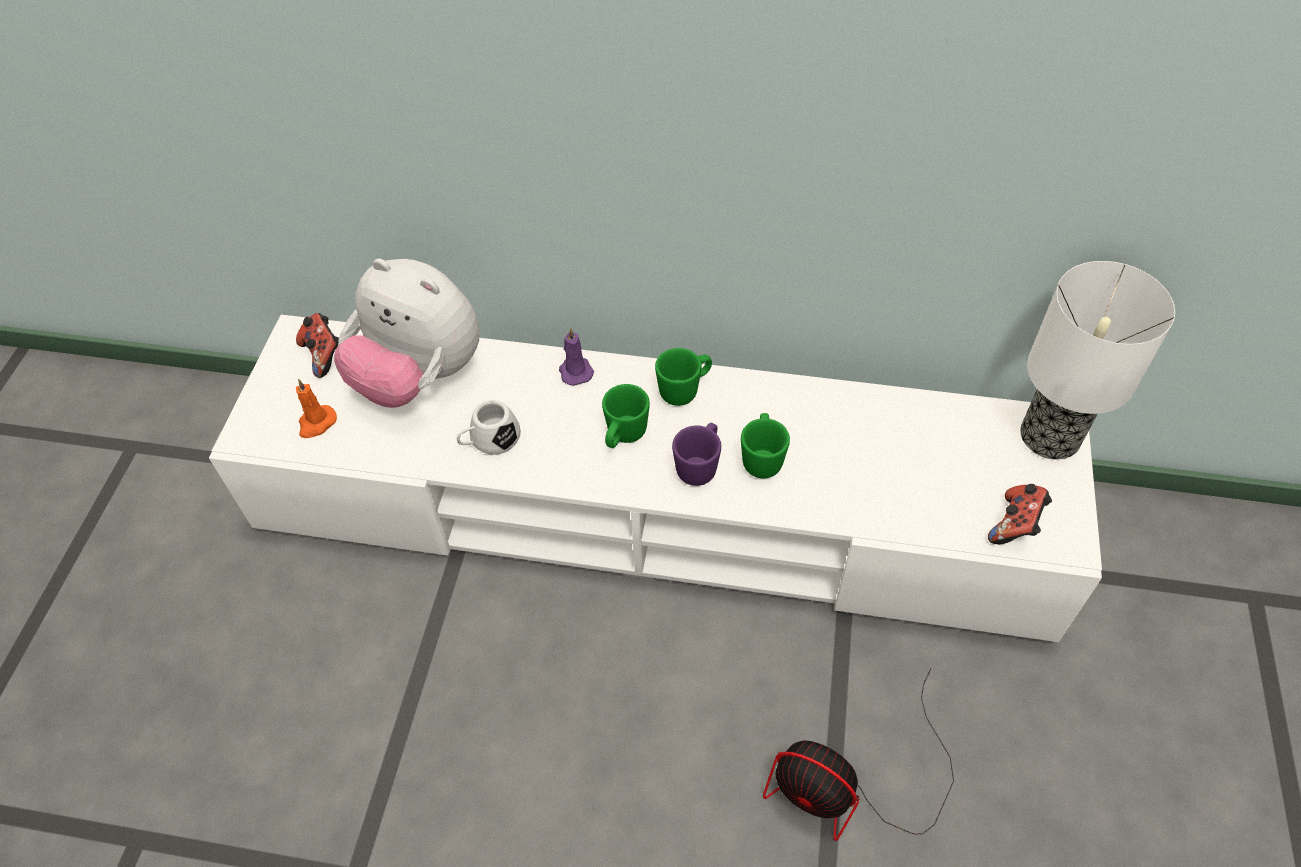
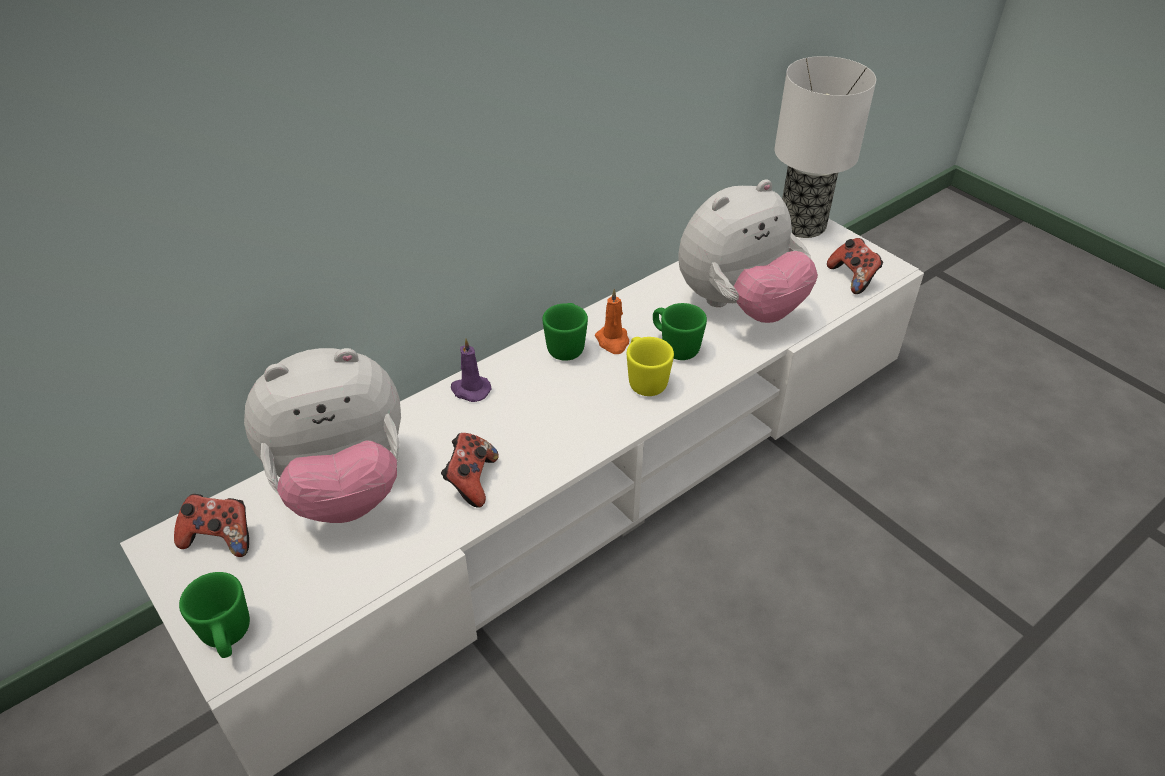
camera: 50 degrees left, 10 degrees down
orange candle [296,379,337,438] -> orange candle moved to [595,289,629,354]
white mug [457,400,521,455] -> game controller [441,433,499,508]
green mug [602,384,650,448] -> green mug moved to [179,572,250,658]
purple mug [672,423,721,486] -> yellow mug [627,337,674,396]
fan [763,668,954,841] -> none
none -> plush toy [678,179,818,323]

